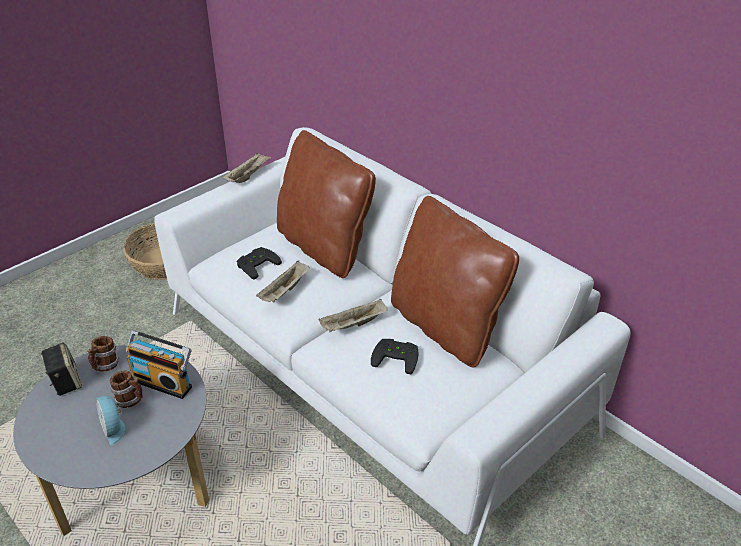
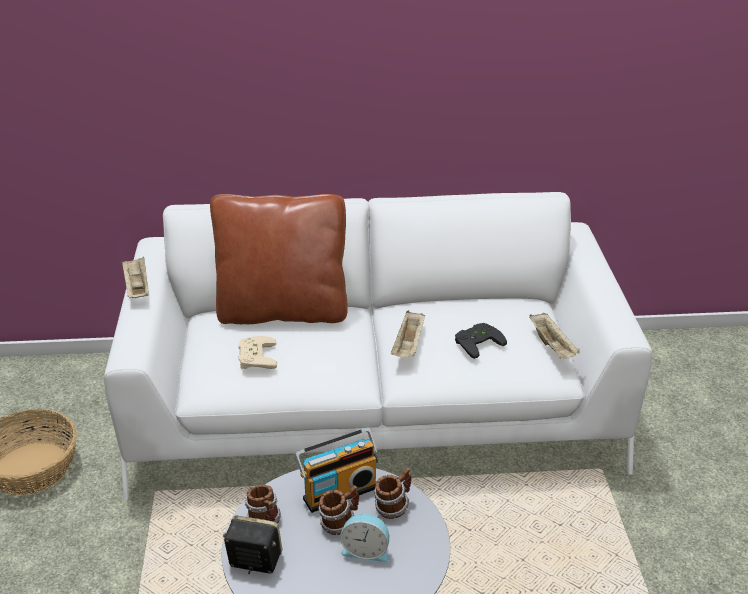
camera: 50 degrees left, 5 degrees down
black game controller [237,247,282,280] -> beige game controller [238,336,277,369]
beige tray [256,260,310,302] -> beige tray moved to [529,313,580,359]
brown pillow [391,196,519,367] -> none
none -> mug [374,468,411,519]

